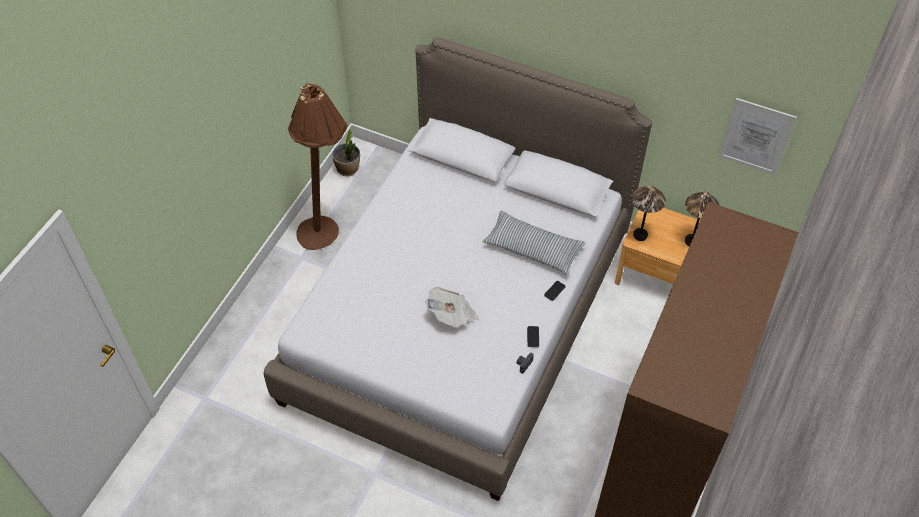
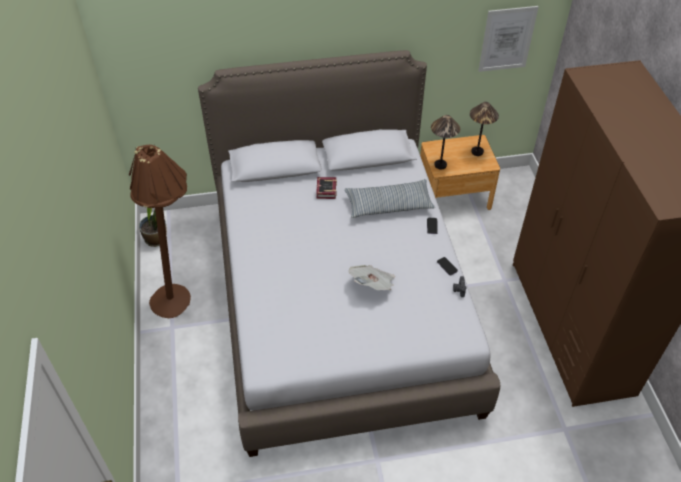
camera: 35 degrees left, 5 degrees down
none -> book [316,177,337,199]

